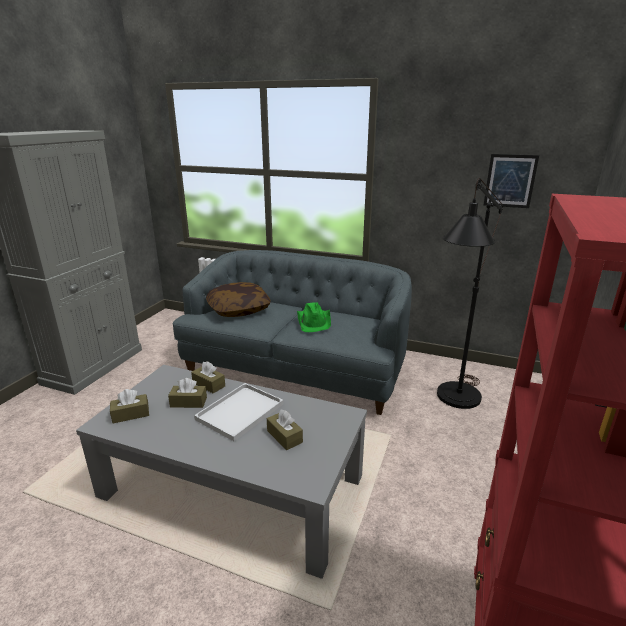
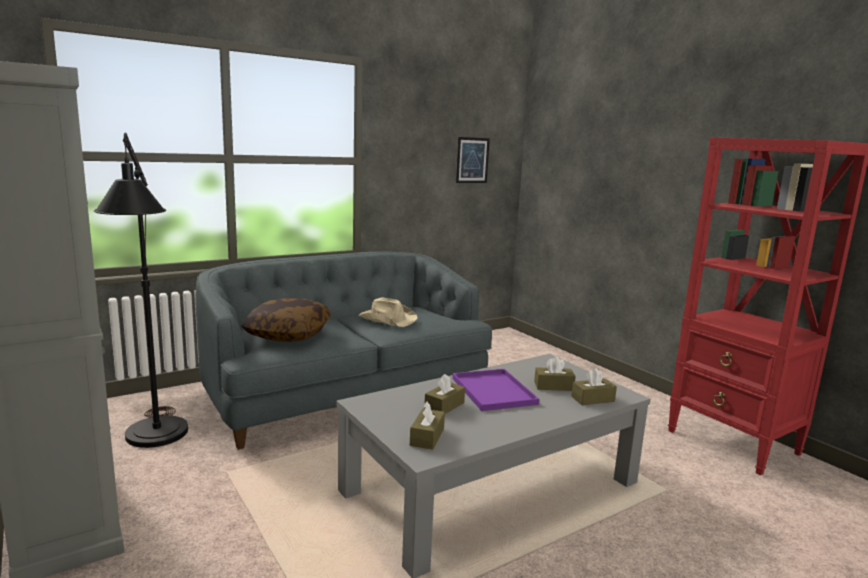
camera: 55 degrees left, 10 degrees down
brown tissue box [191,361,225,393] -> brown tissue box moved to [571,368,617,405]
white tray [194,383,283,441] -> purple tray [452,369,539,411]
green hat [297,302,331,332] -> beige hat [358,297,418,327]
black floor lamp [437,178,503,409] -> black floor lamp moved to [94,132,188,448]

